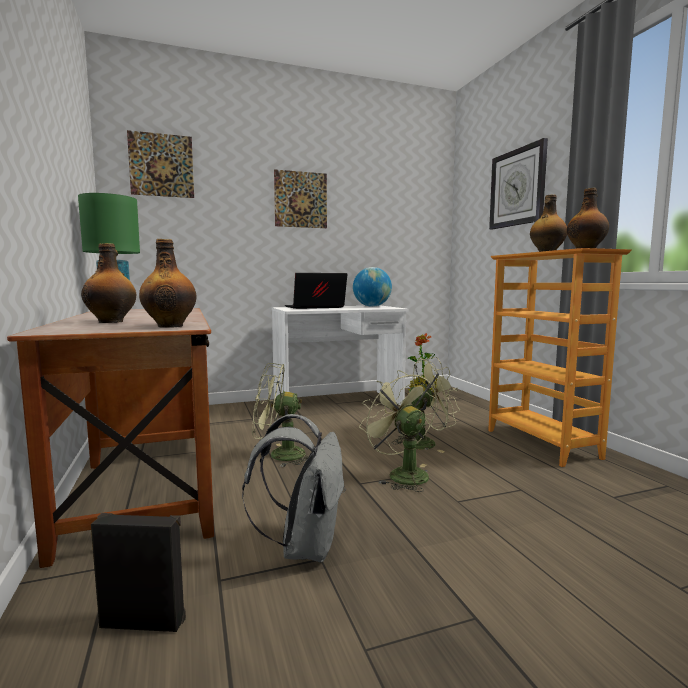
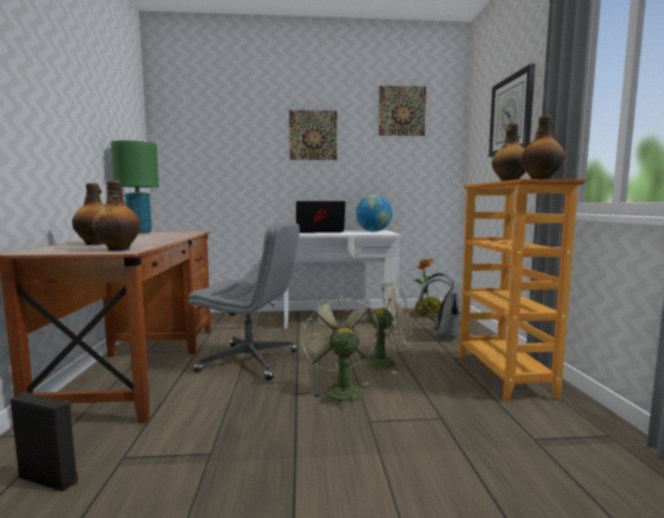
camera: 15 degrees right, 0 degrees up
picture [127,130,194,198] -> picture moved to [379,86,426,136]
grey backpack [242,414,346,562] -> grey backpack moved to [417,273,462,340]
green fan [252,363,308,467] -> grey office chair [189,222,300,380]

